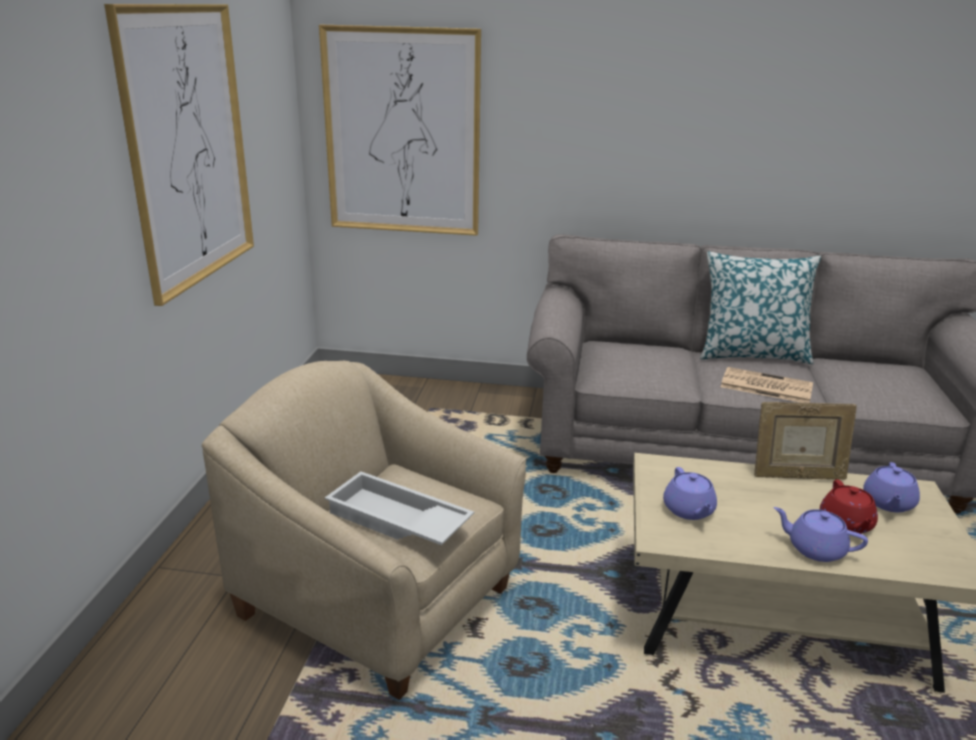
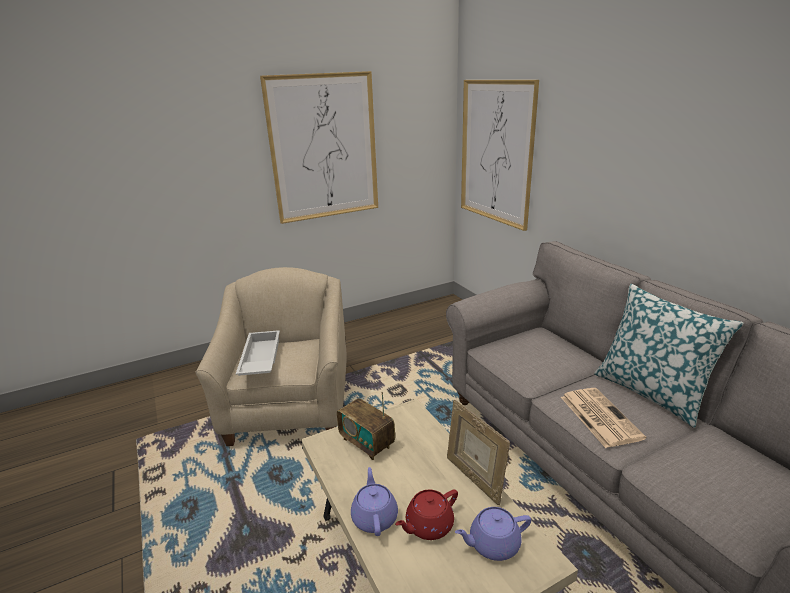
camera: 55 degrees right, 0 degrees up
purple teapot [663,467,717,520] -> radio [337,391,395,460]

